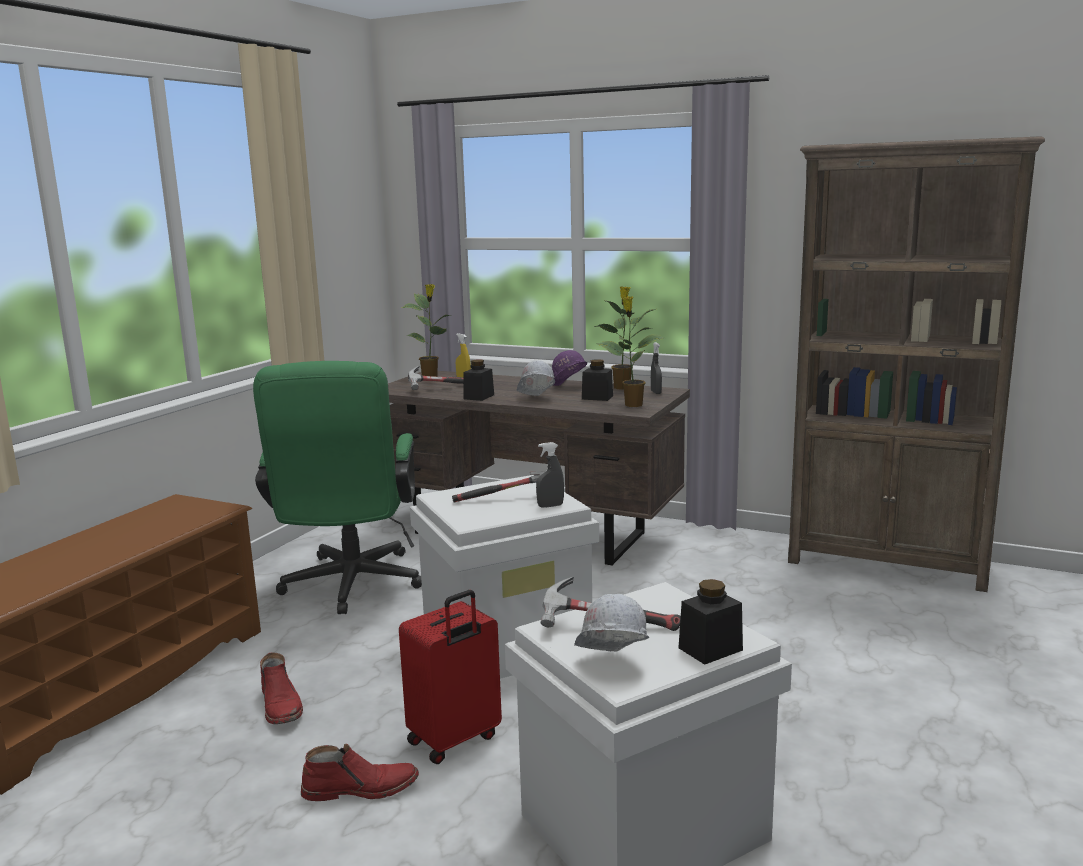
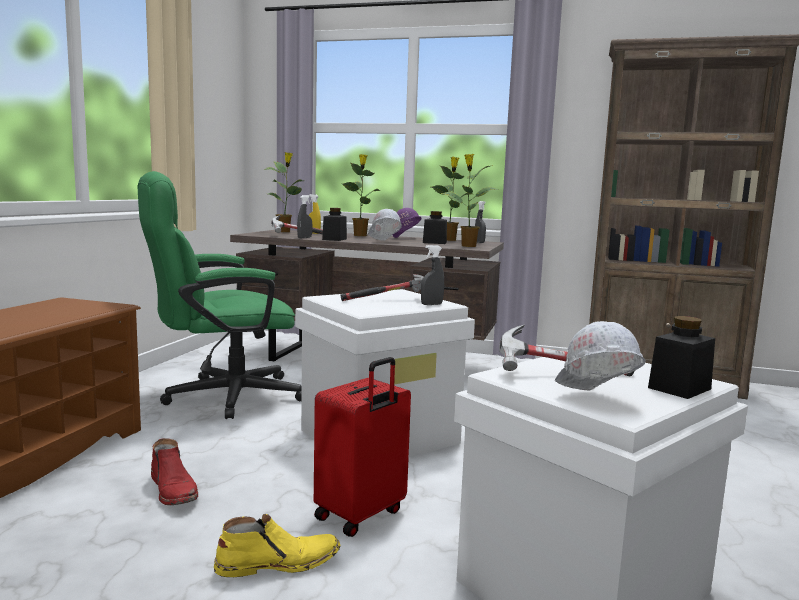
camera: 10 degrees left, 5 degrees down
green office chair [253,361,422,614] -> green office chair turned 75 degrees clockwise [138,171,302,419]
red boot [301,744,419,801] -> yellow boot [214,514,341,577]
none -> grey spray bottle [297,195,312,238]
none -> potted plant [342,154,381,236]

